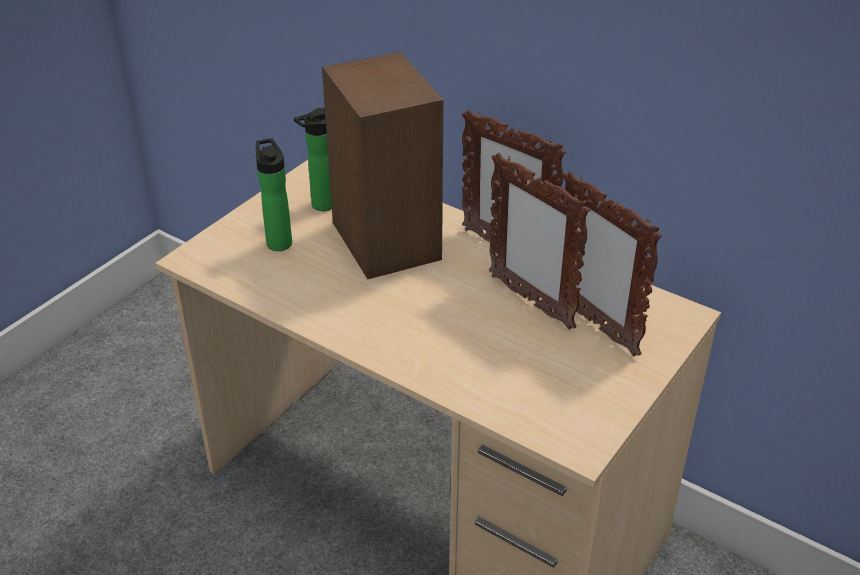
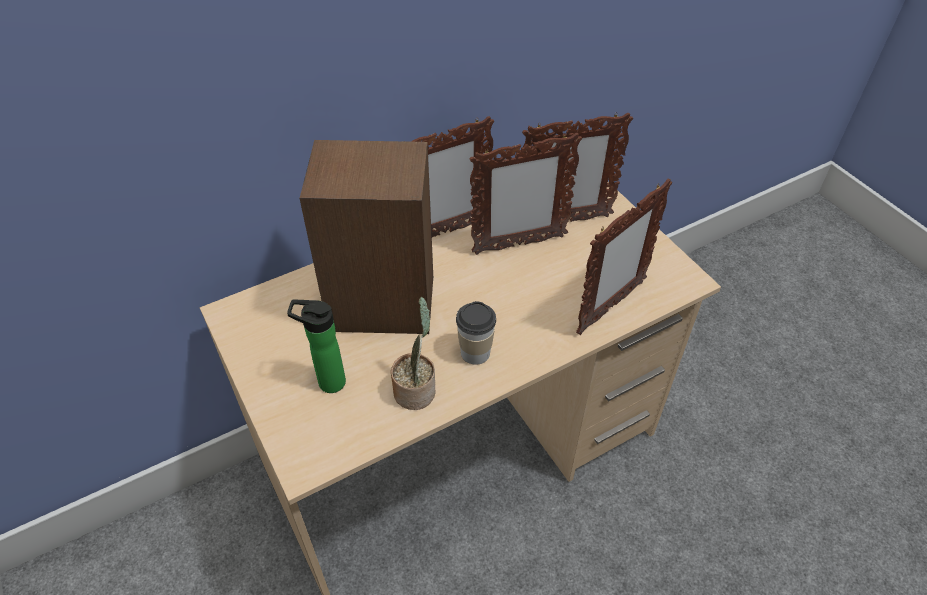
camera: 65 degrees left, 10 degrees up
bottle [294,108,332,211] -> none
none -> potted plant [391,297,436,410]
none -> cup [456,301,496,365]
none -> picture frame [576,179,672,335]

